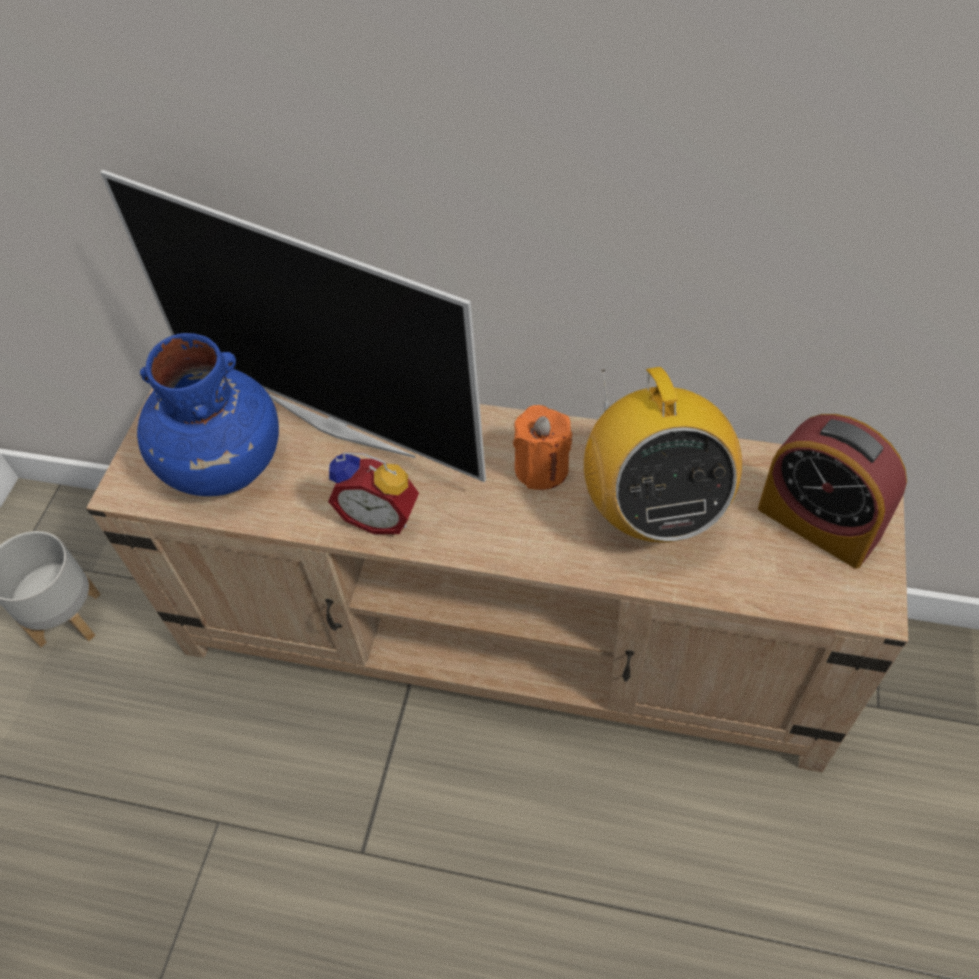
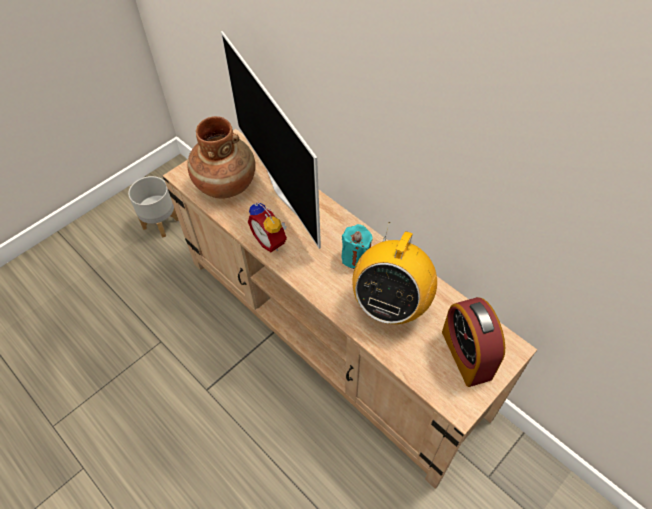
camera: 30 degrees right, 0 degrees up
blue vase [137,333,279,496] -> brown vase [187,116,255,199]
orange candle [513,405,572,490] -> turquoise candle [342,224,373,269]

